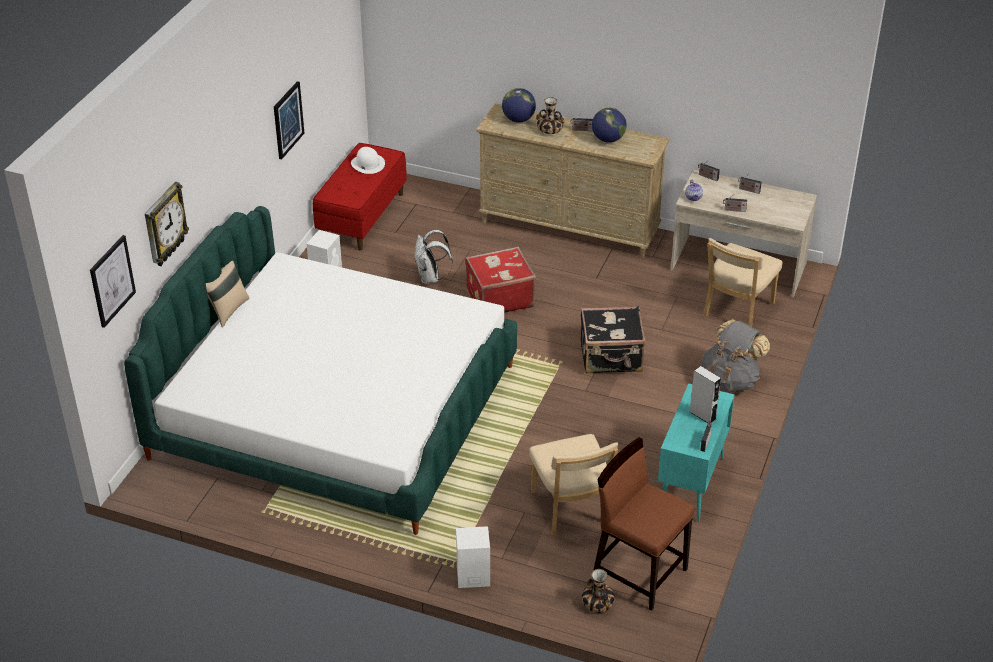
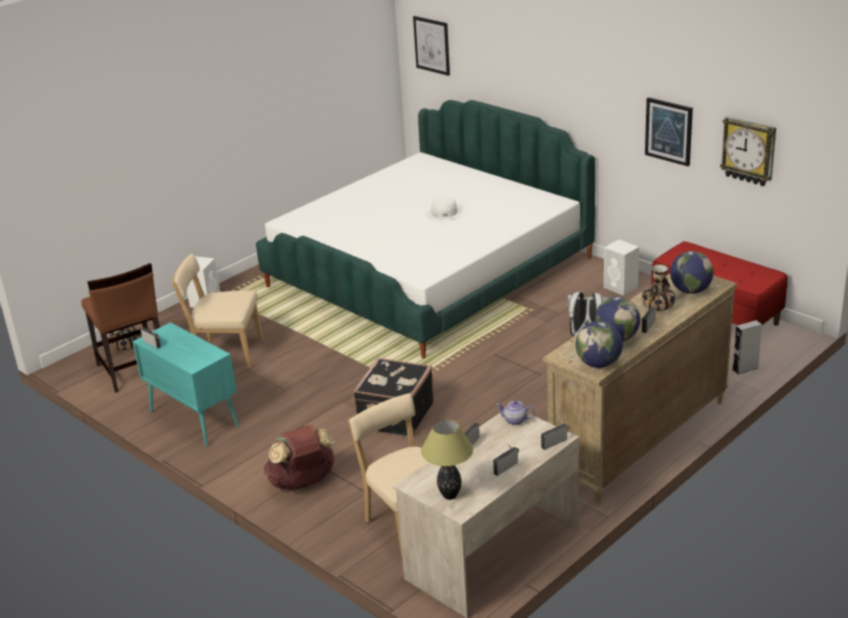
camera: 115 degrees right, 10 degrees down
wall clock [145,182,189,266] -> wall clock moved to [720,116,776,186]
beige pillow [206,261,250,327] -> none
white hat [351,147,385,174] -> white hat moved to [426,197,463,220]
red suitcase [465,246,536,313] -> none
brown chair [594,437,694,611] -> brown chair turned 90 degrees clockwise [81,263,160,393]
grey speaker [689,366,721,424] -> grey speaker moved to [733,320,762,374]
grey backpack [702,319,770,392] -> brown backpack [264,425,336,490]
none -> table lamp [421,419,473,500]
none -> globe [576,321,623,368]

